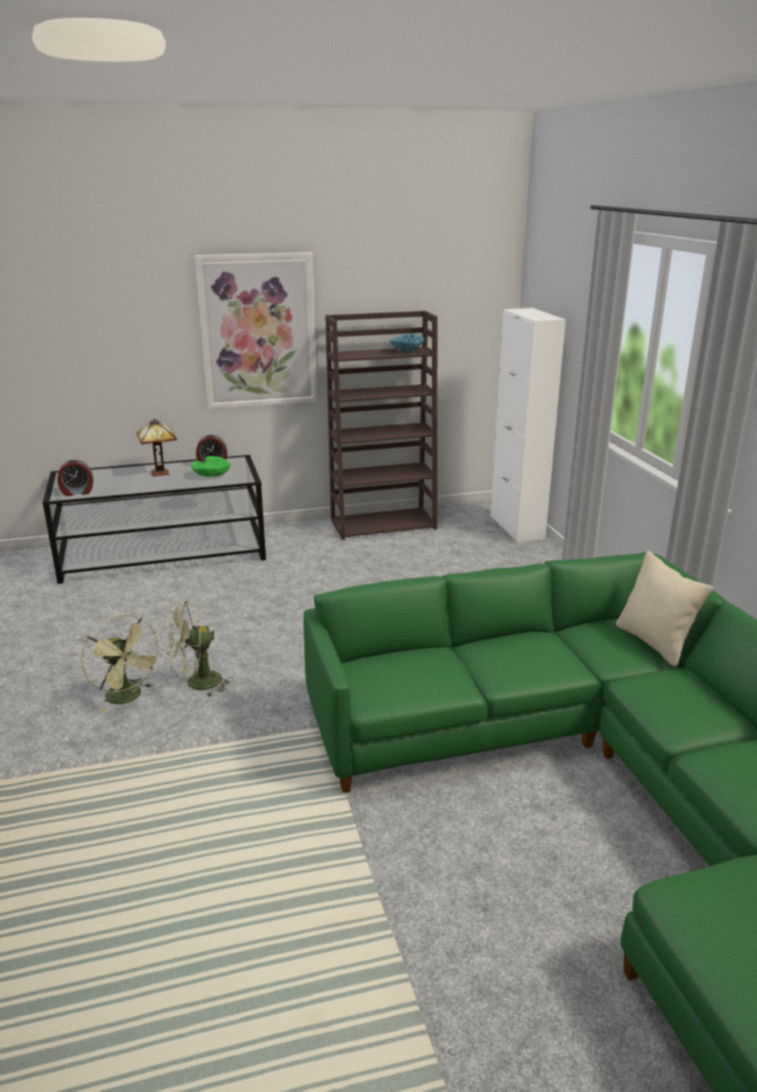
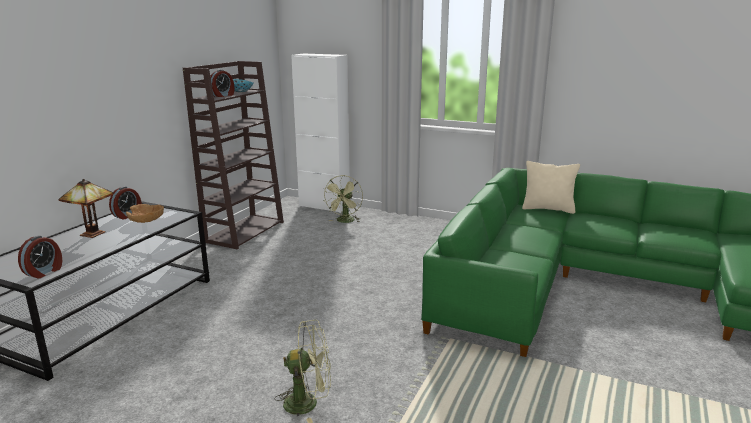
camera: 50 degrees left, 5 degrees down
green fan [166,600,234,697] -> green fan moved to [323,175,363,223]
green bowl [191,456,230,477] -> brown bowl [126,204,164,223]
picture [195,252,317,409] -> none
none -> alarm clock [210,70,235,97]

